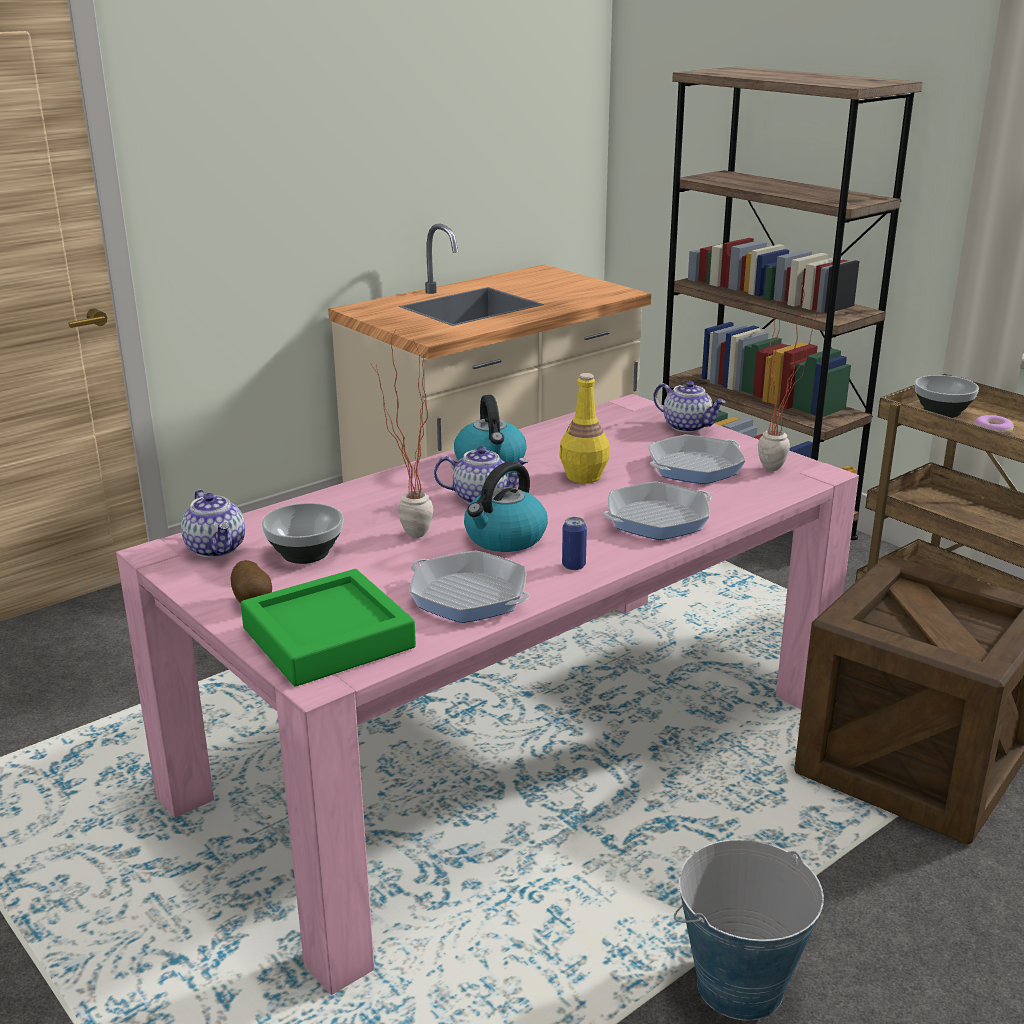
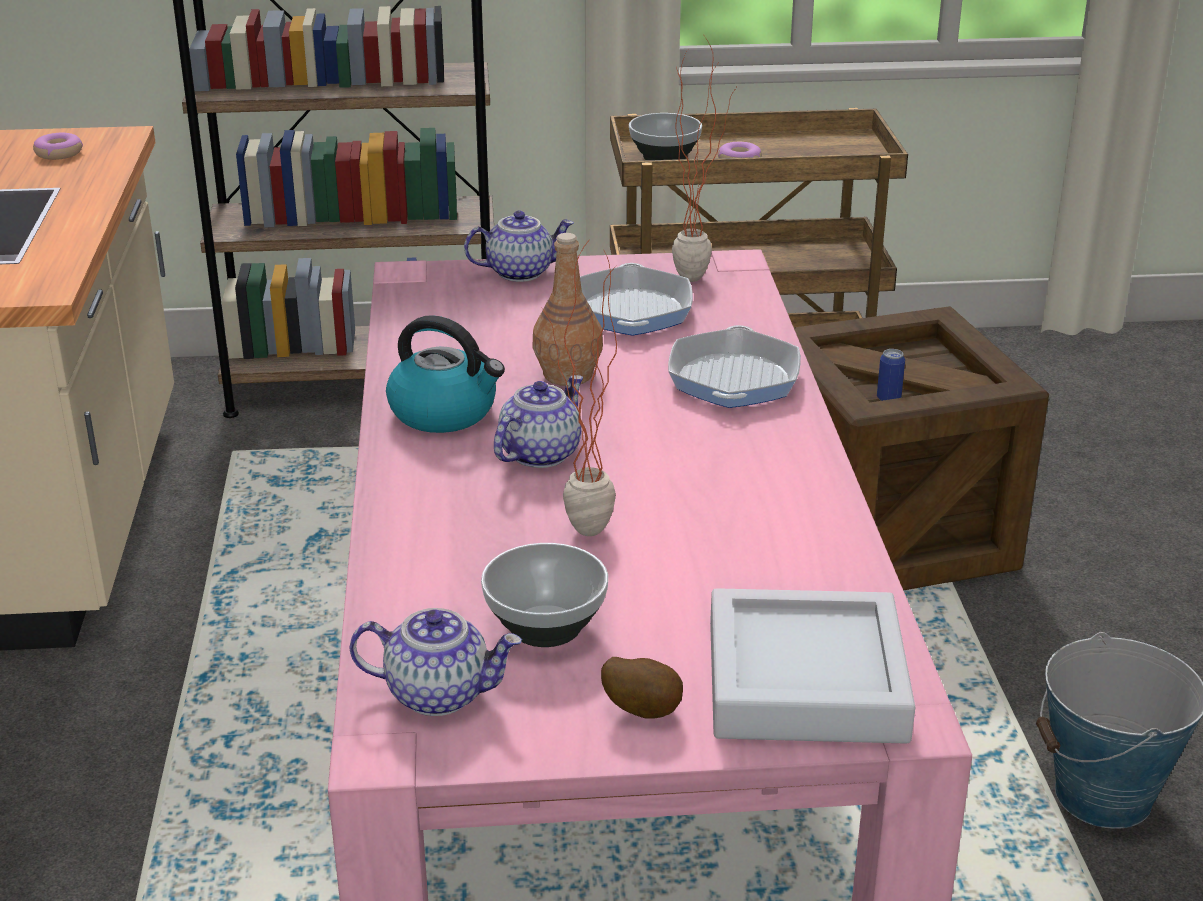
camera: 55 degrees left, 5 degrees up
green tray [241,569,416,687] -> grey tray [710,588,915,744]
frying pan [409,551,530,623] -> none
kettle [464,462,547,552] -> none
yellow bottle [560,373,609,483] -> brown bottle [532,233,603,386]
can [562,517,587,570] -> can moved to [877,349,905,401]
none -> donut [33,133,83,160]

